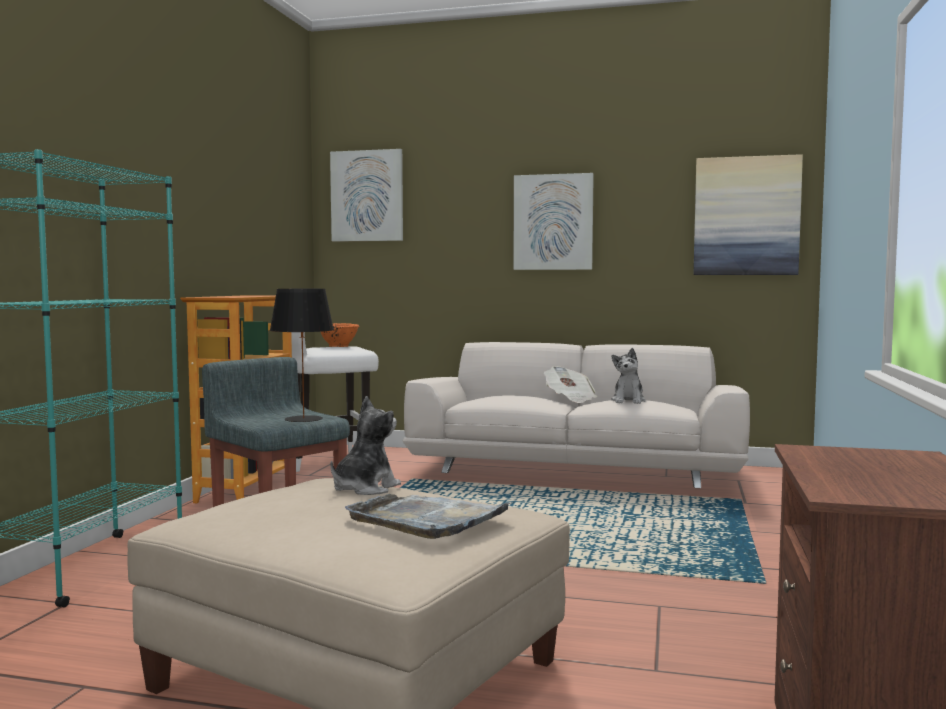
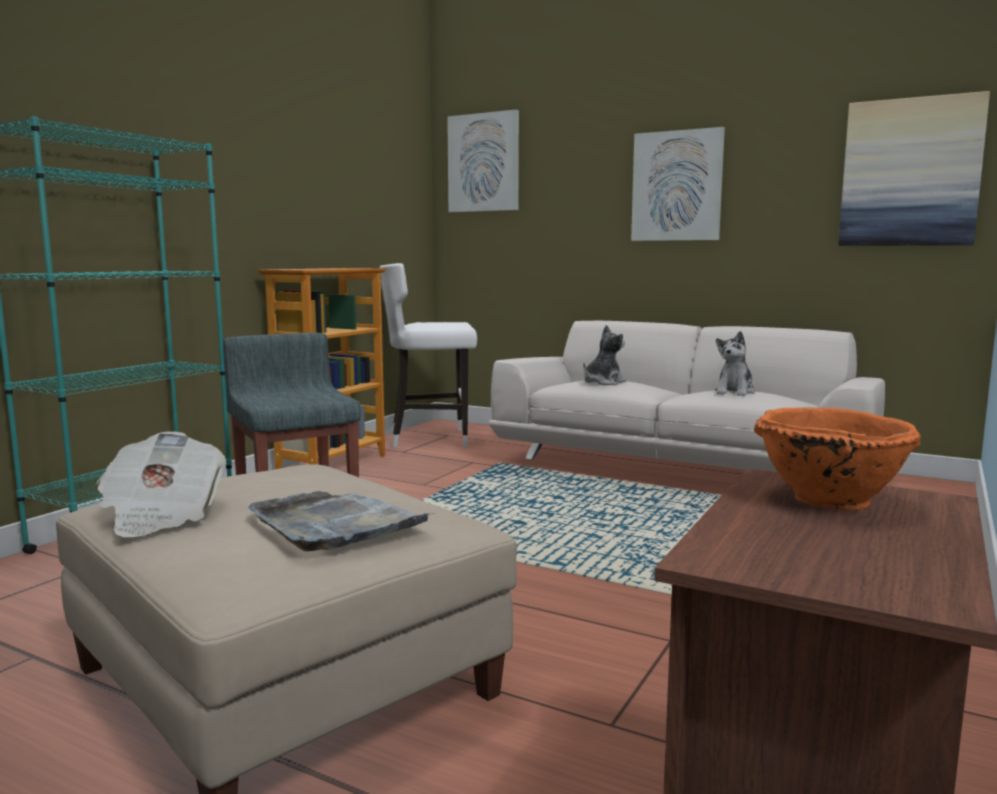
camera: 15 degrees right, 5 degrees up
black table lamp [270,289,334,422] -> none
orange bowl [321,323,359,347] -> orange bowl moved to [754,407,920,510]
plush toy [330,396,401,495] -> plush toy moved to [583,325,626,385]
newspaper [544,366,597,403] -> newspaper moved to [96,432,227,538]

